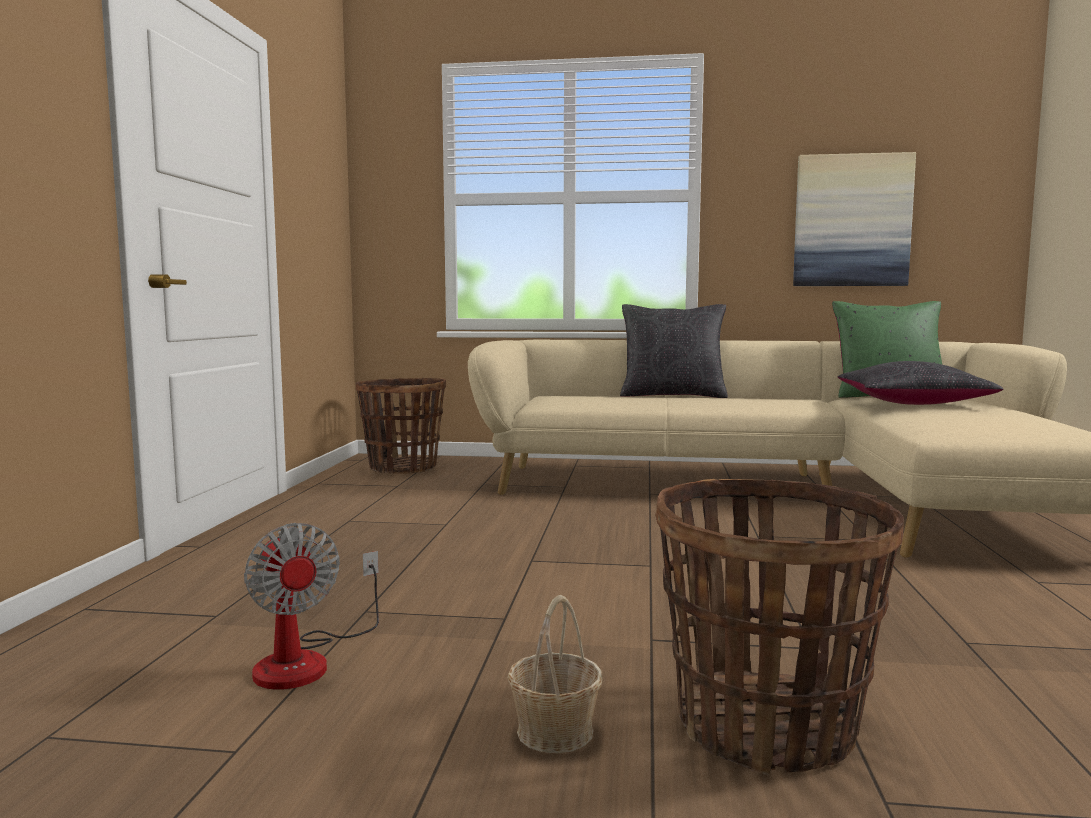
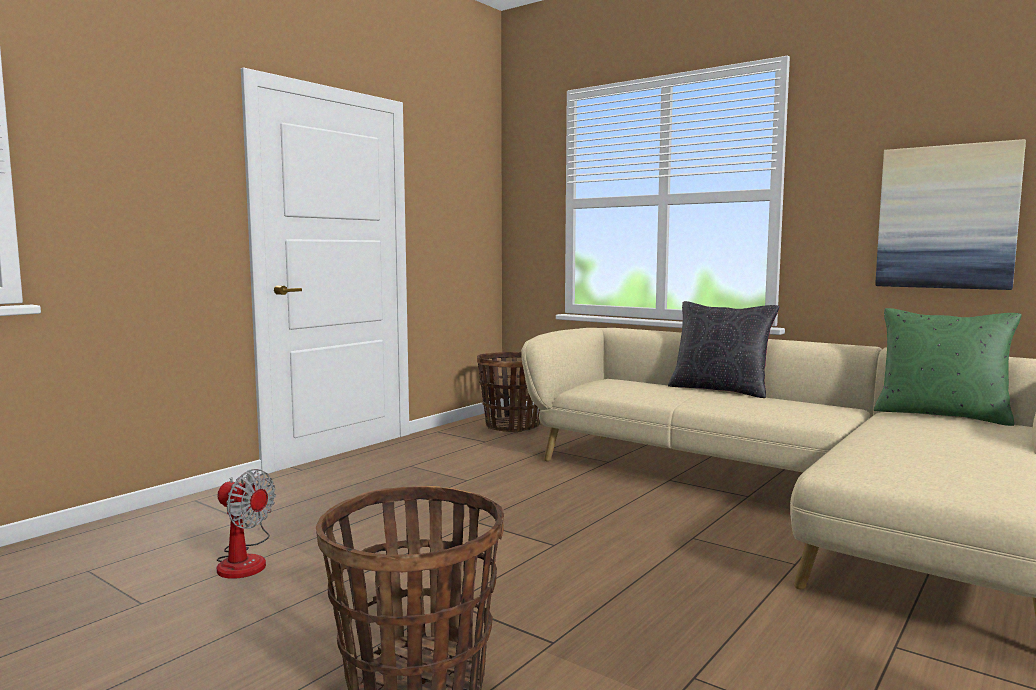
camera: 30 degrees right, 0 degrees up
fan [244,523,379,690] -> fan turned 60 degrees counterclockwise [217,469,276,579]
basket [507,595,603,754] -> none
black pillow [838,361,1003,405] -> none

